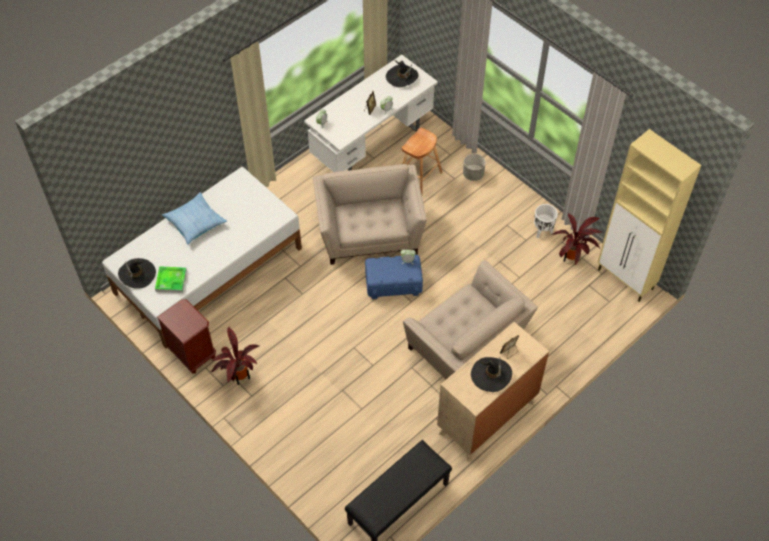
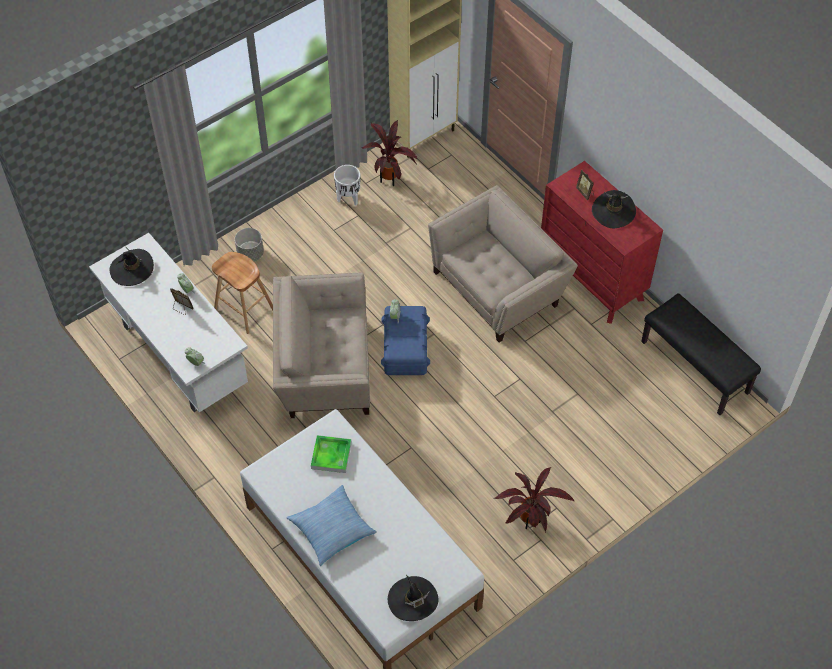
camera: 85 degrees left, 0 degrees up
tray [155,266,187,293] -> tray moved to [311,435,352,473]
brown nightstand [157,299,216,374] -> none
beige dresser [437,322,549,462] -> red dresser [541,161,663,324]

